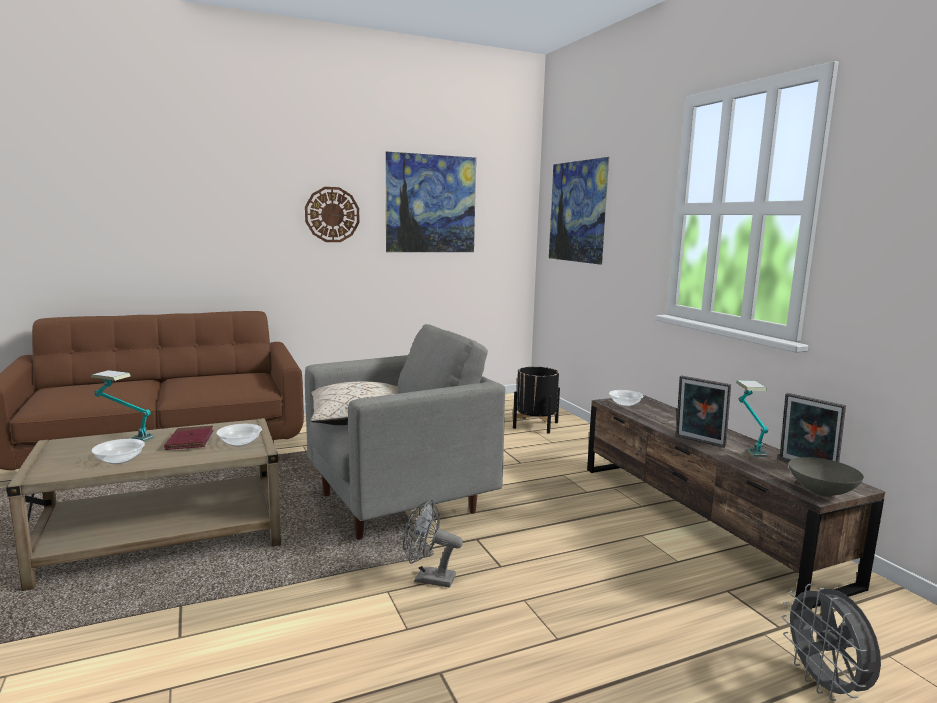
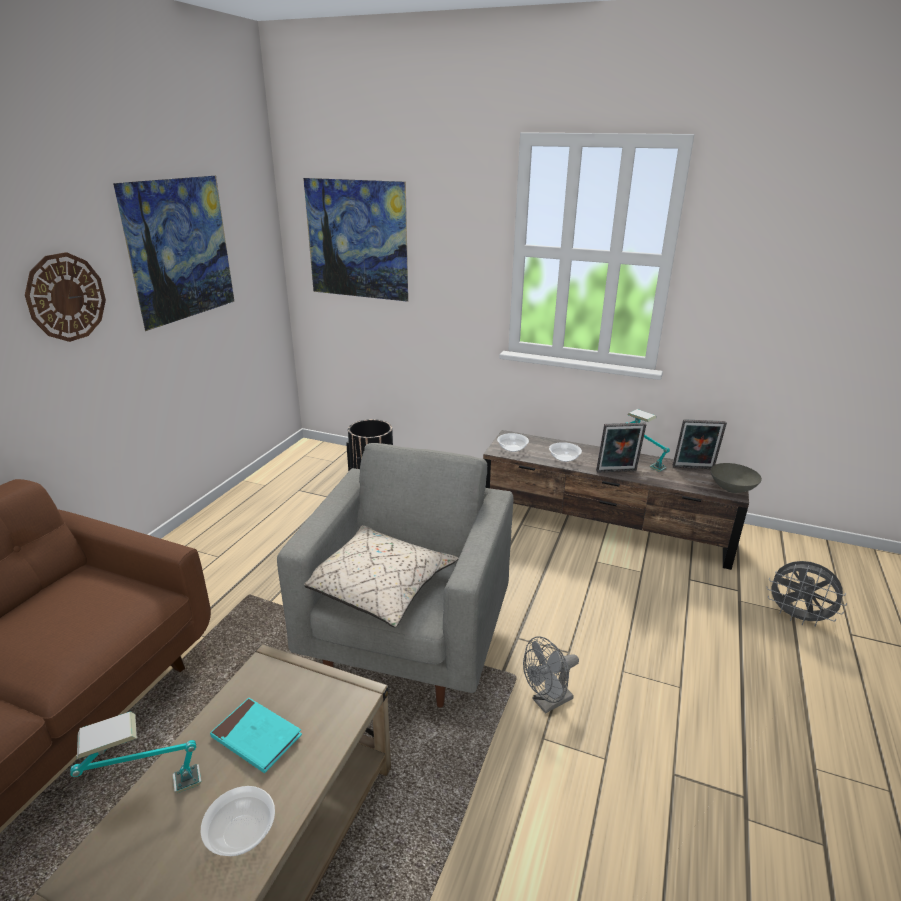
camera: 45 degrees left, 15 degrees up
red book [164,426,214,450] -> turquoise book [210,698,302,773]
bowl [216,424,262,447] -> bowl moved to [549,442,582,462]

